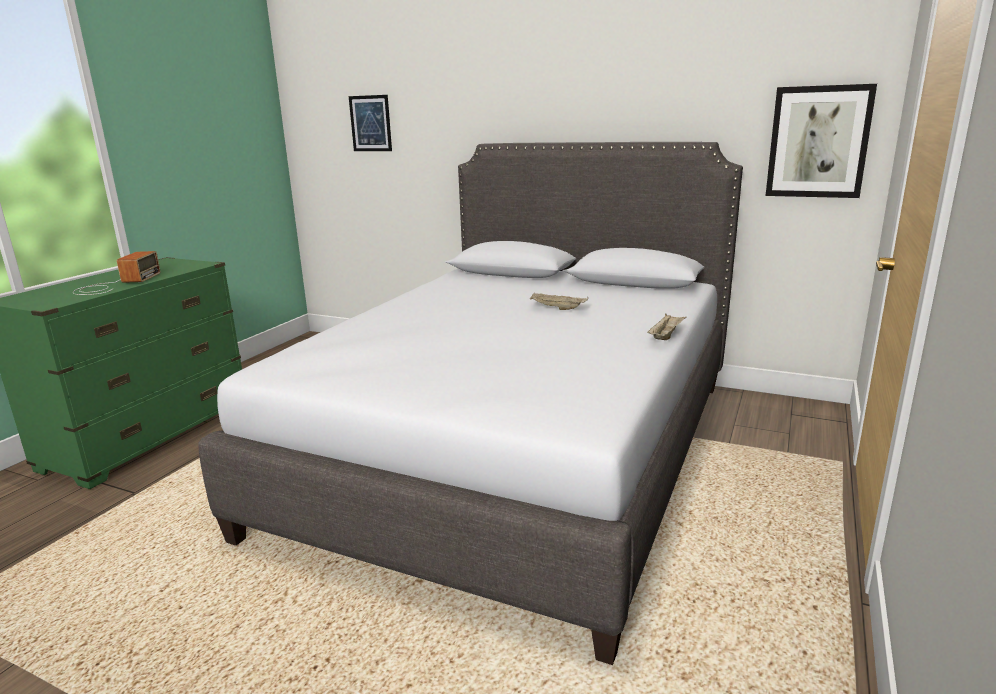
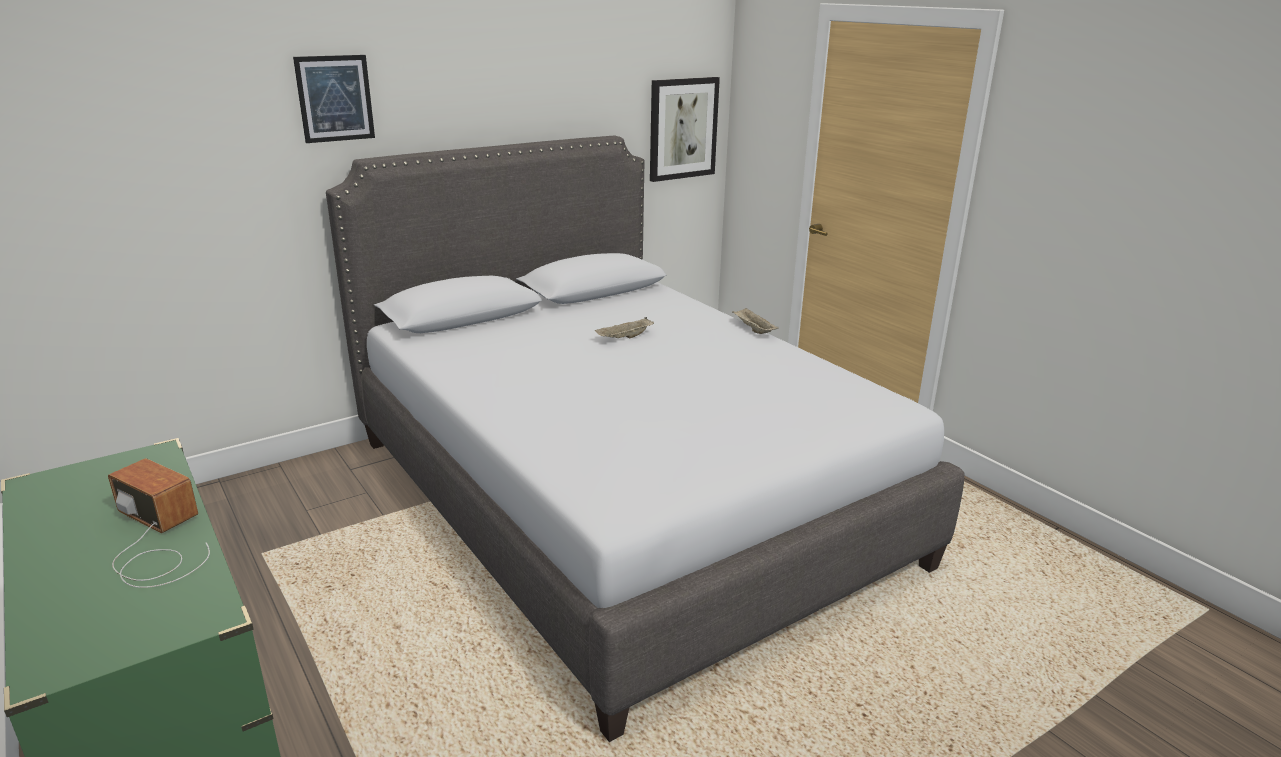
camera: 60 degrees left, 5 degrees up
picture [349,95,392,151] -> picture moved to [293,55,375,143]

